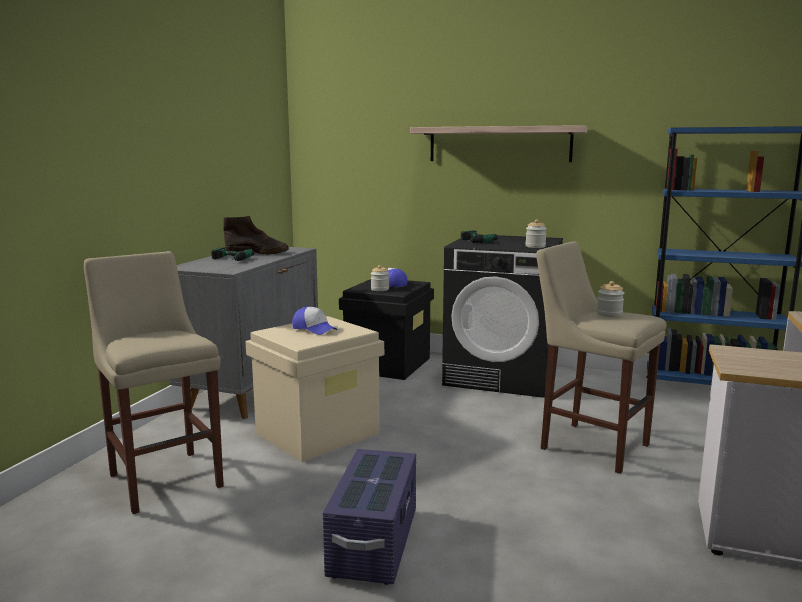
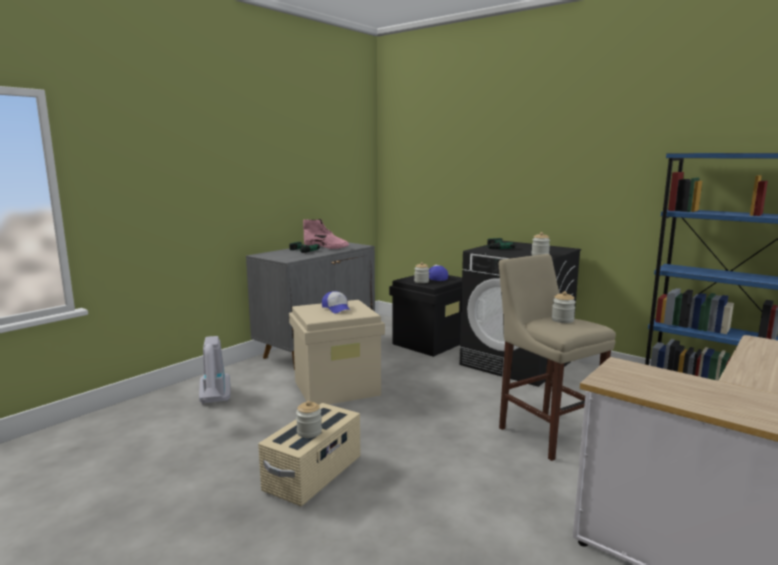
camera: 20 degrees right, 0 degrees up
beige stool [84,251,224,514] -> vacuum cleaner [199,336,231,404]
brown boot [223,216,289,255] -> pink boot [303,219,349,249]
purple storage box [323,449,416,585] -> beige storage box [258,403,360,506]
shelf [410,125,588,162] -> none
none -> jar [296,401,322,438]

